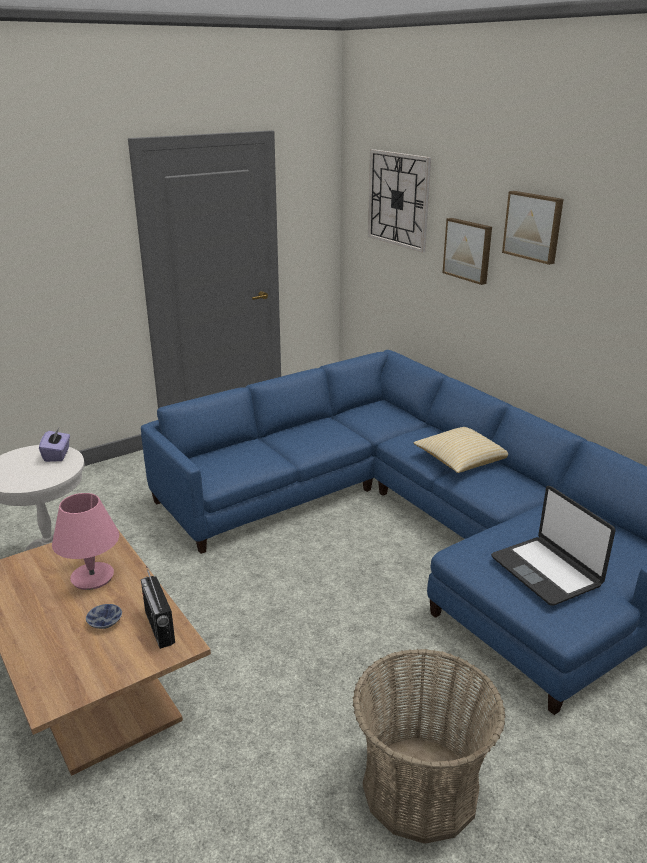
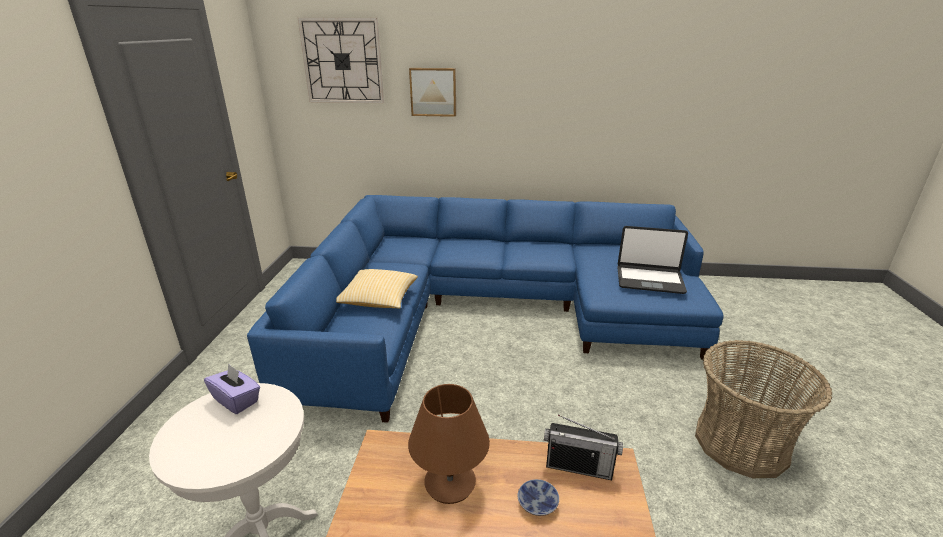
camera: 50 degrees left, 0 degrees up
pink table lamp [52,493,119,590] -> brown table lamp [408,384,490,504]
pillow [414,427,508,473] -> pillow moved to [336,269,418,309]
picture [502,191,563,265] -> none

